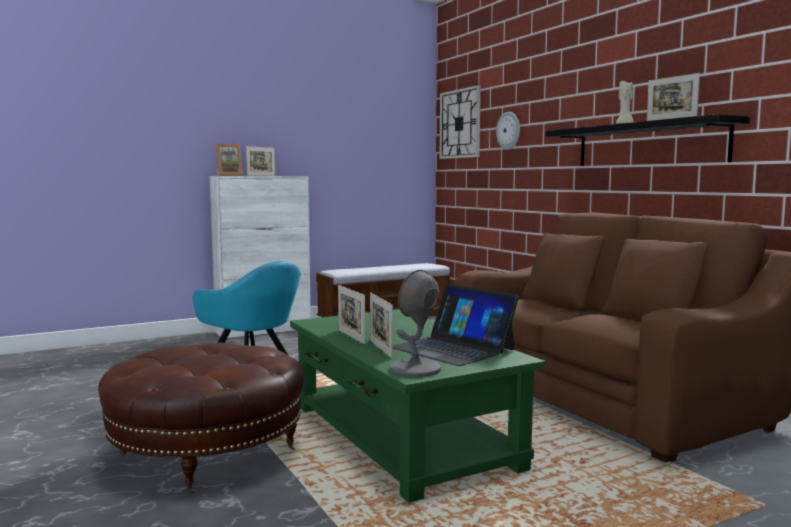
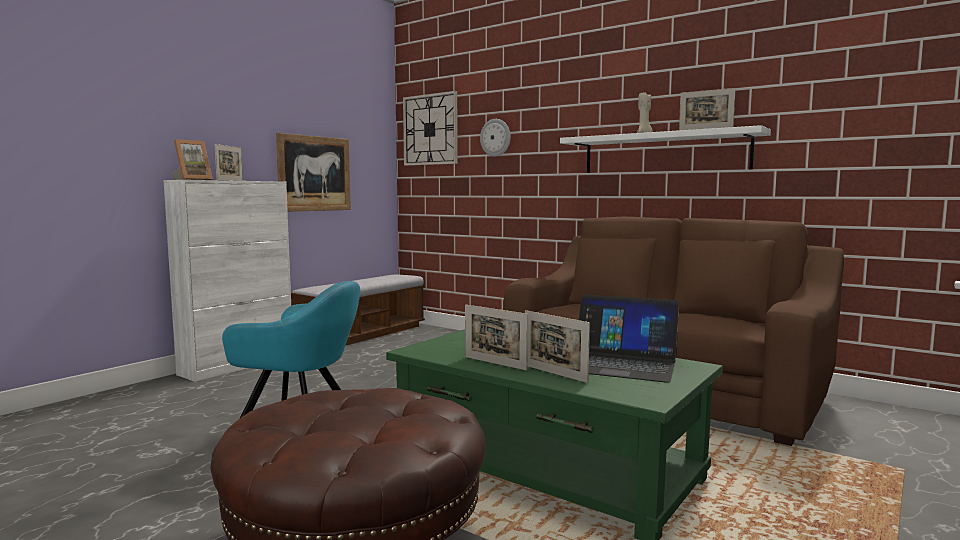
camera: 25 degrees left, 0 degrees up
grey table lamp [389,270,441,377] -> none
black shelf [546,114,750,166] -> white shelf [560,125,771,173]
none -> picture [276,133,351,212]

